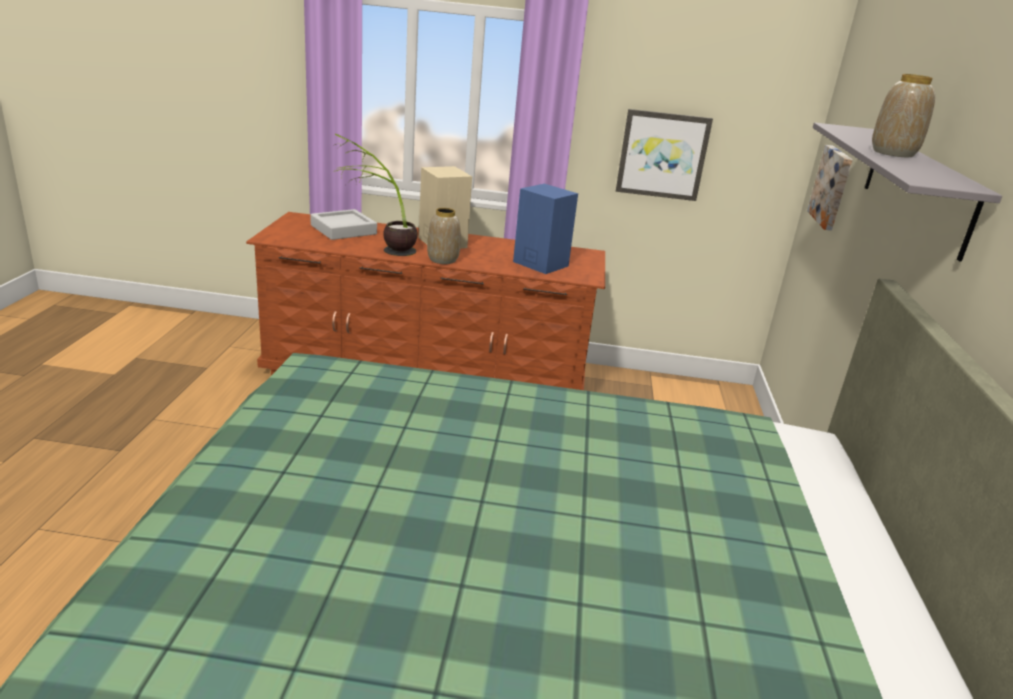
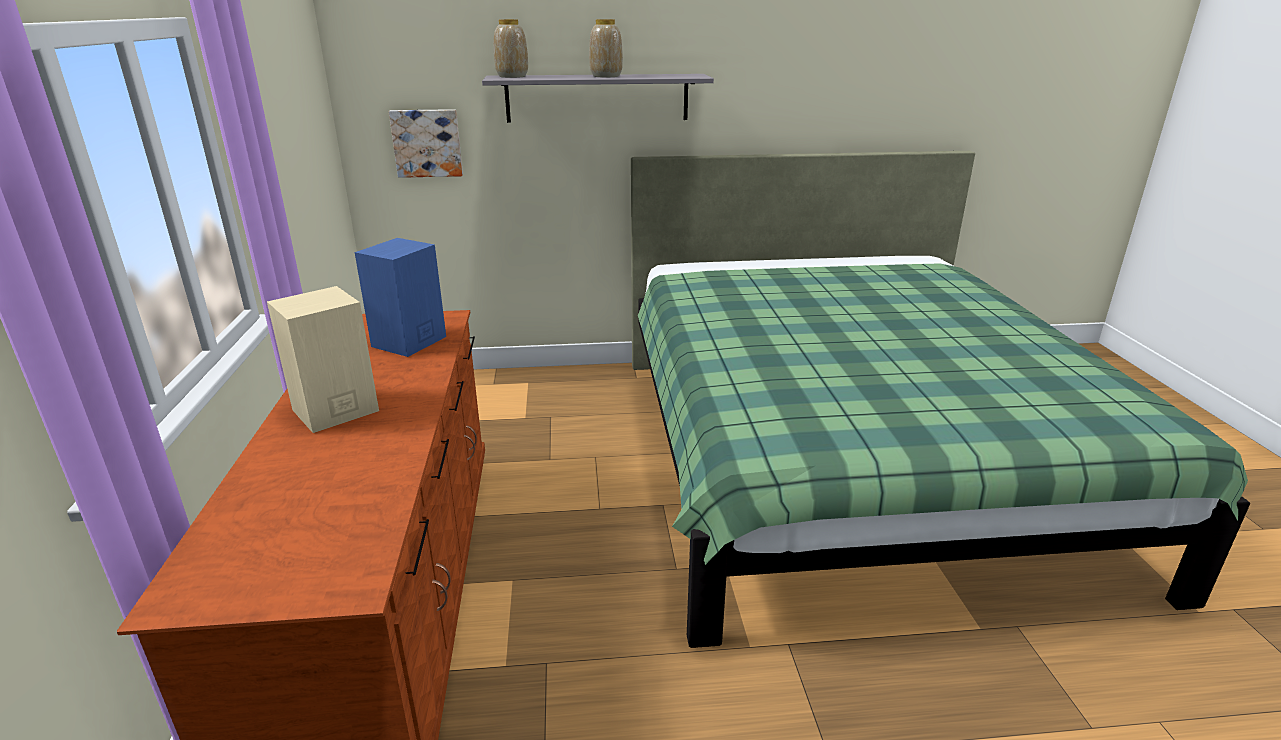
camera: 100 degrees left, 0 degrees up
grey tray [310,209,377,240] -> none
potted plant [333,133,418,256] -> none
vase [427,208,461,264] -> vase moved to [494,19,528,78]
picture [616,109,713,201] -> none

